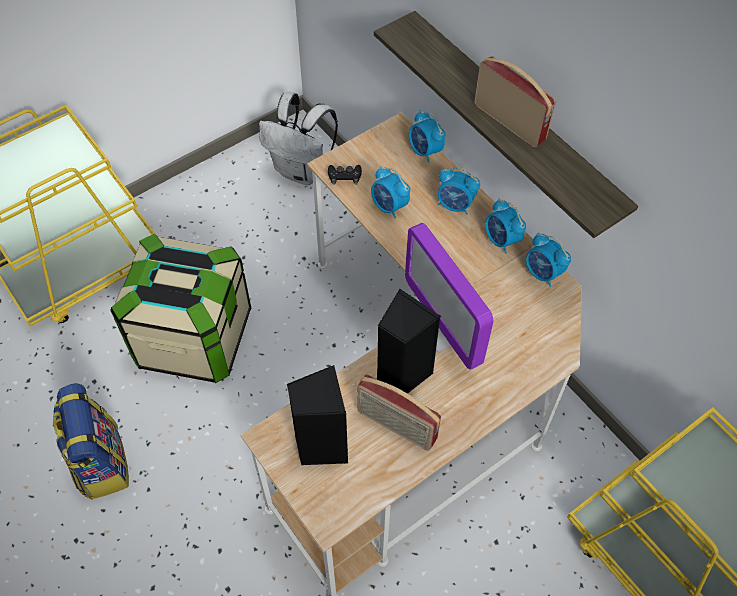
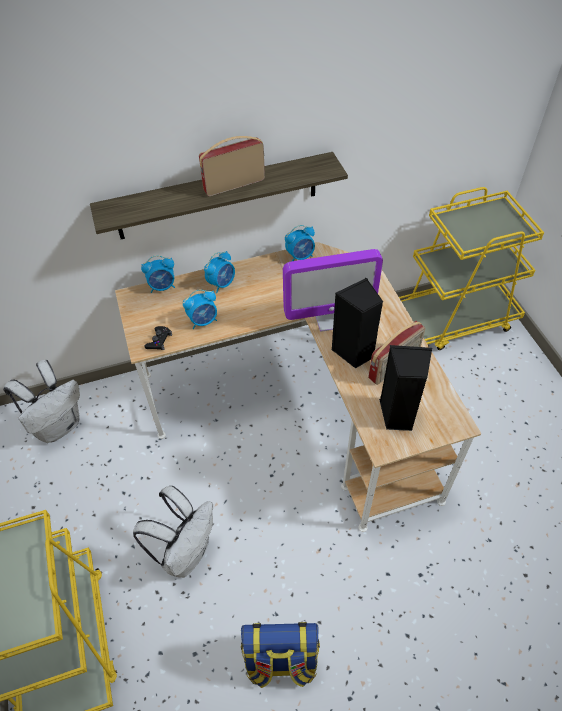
camera: 70 degrees left, 5 degrees down
storage box [110,234,251,383] -> white backpack [133,486,213,578]
alarm clock [485,199,526,253] -> none

